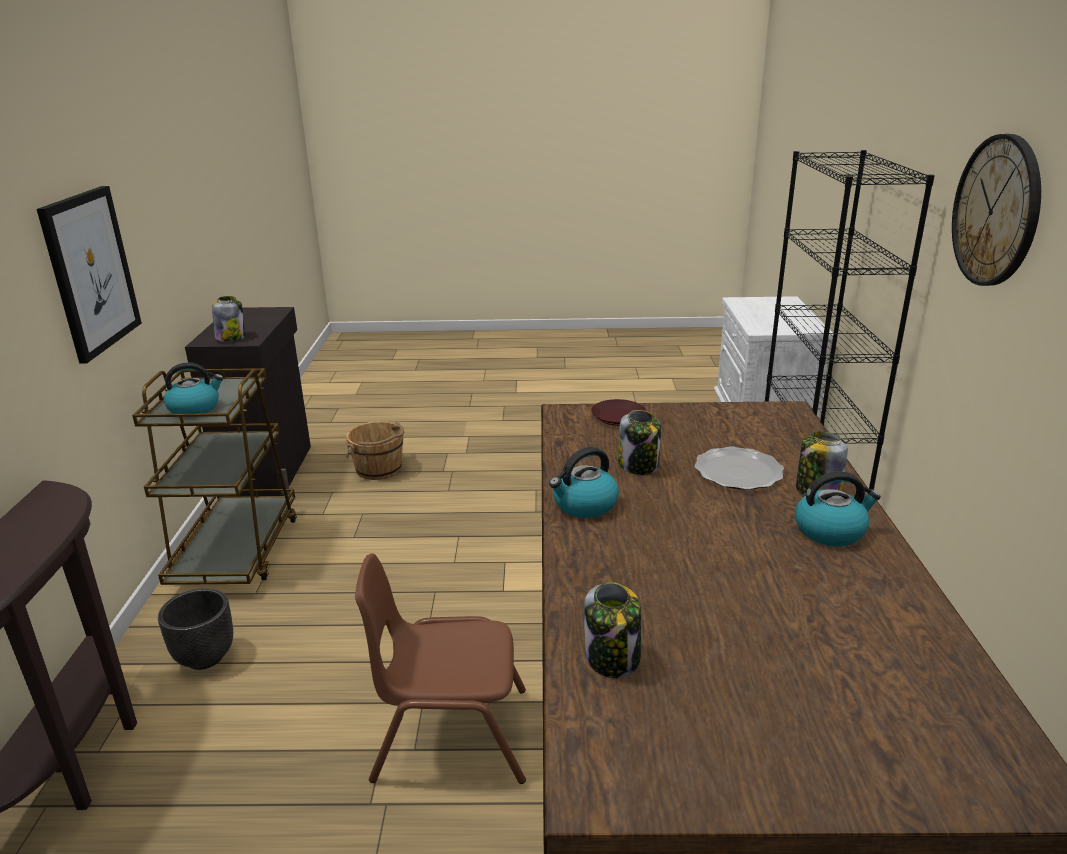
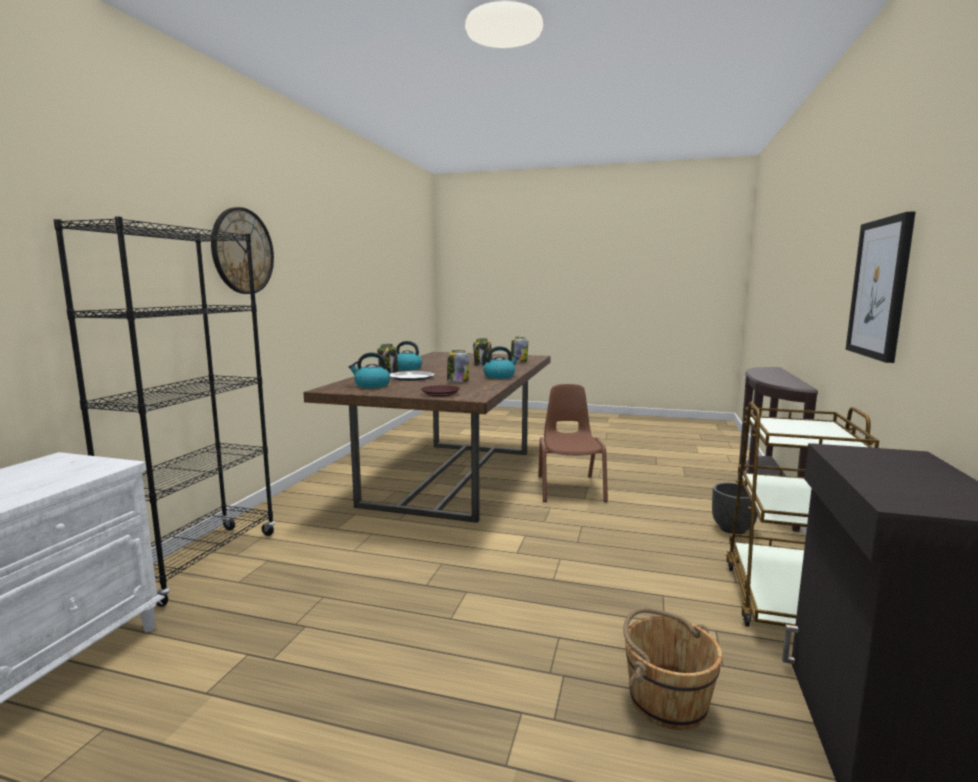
camera: 165 degrees left, 15 degrees down
kettle [164,363,223,414] -> kettle moved to [349,352,390,388]
jar [212,296,245,342] -> jar moved to [473,338,492,366]
brown chair [355,553,526,784] -> brown chair turned 105 degrees counterclockwise [538,384,608,502]

